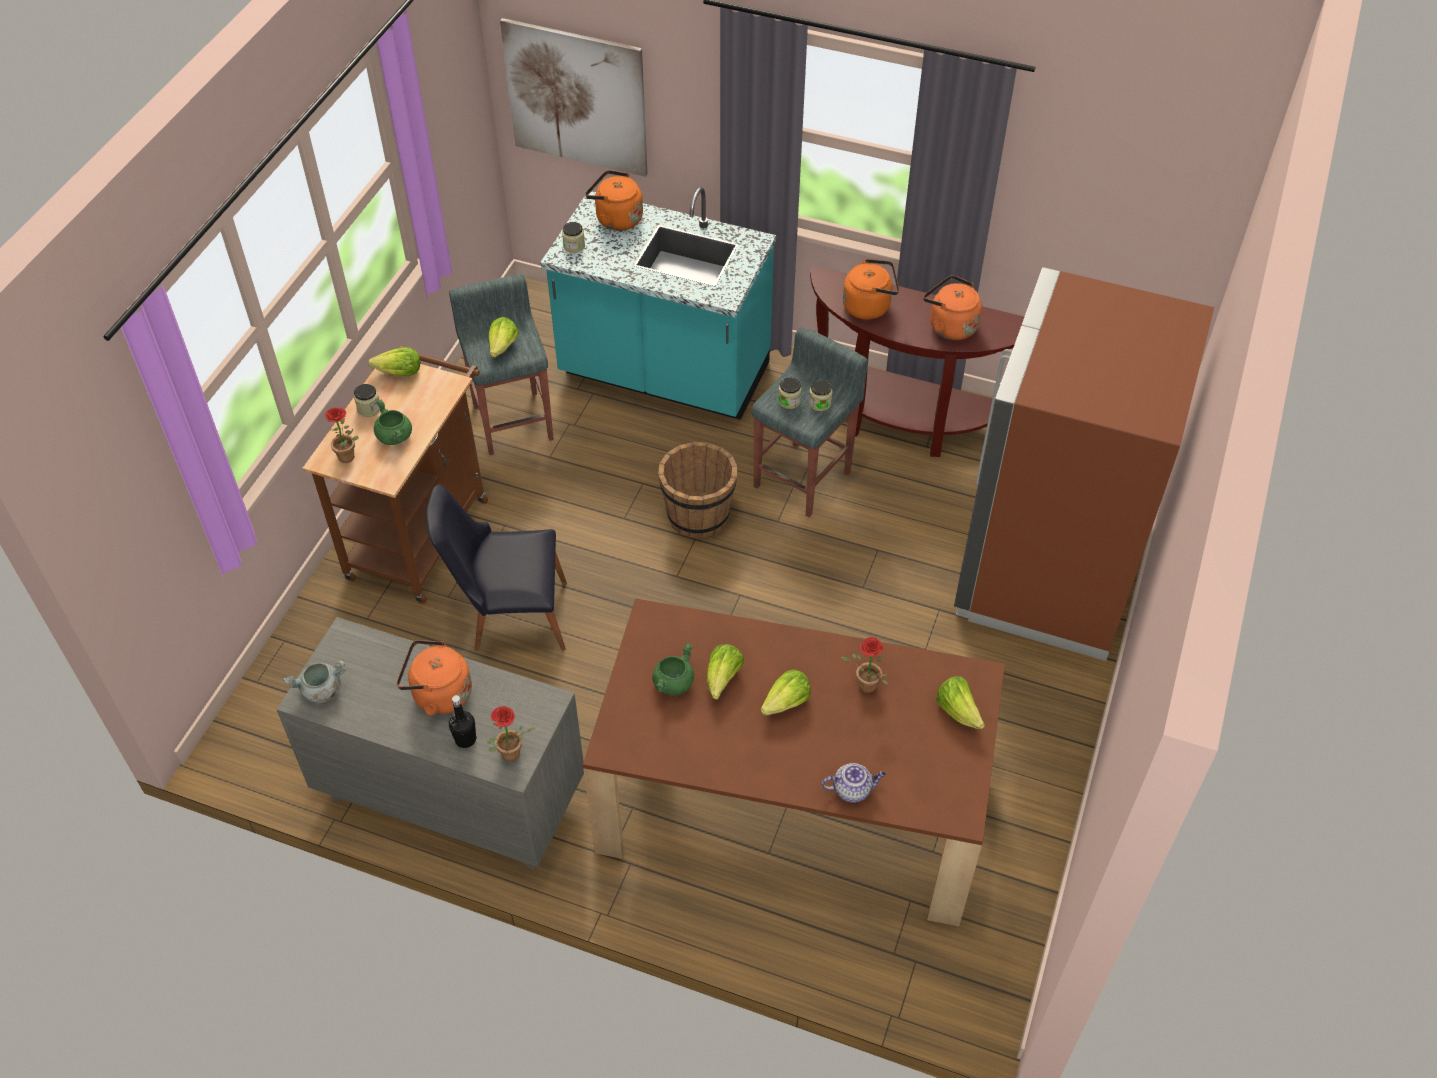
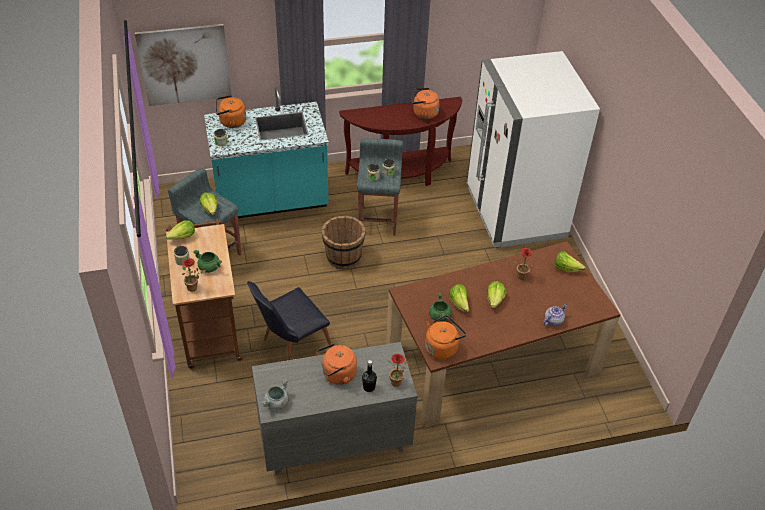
camera: 35 degrees left, 5 degrees down
orange kettle [843,259,899,320] -> orange kettle moved to [425,315,466,360]
brown fridge [954,267,1214,661] -> white fridge [467,51,600,248]

